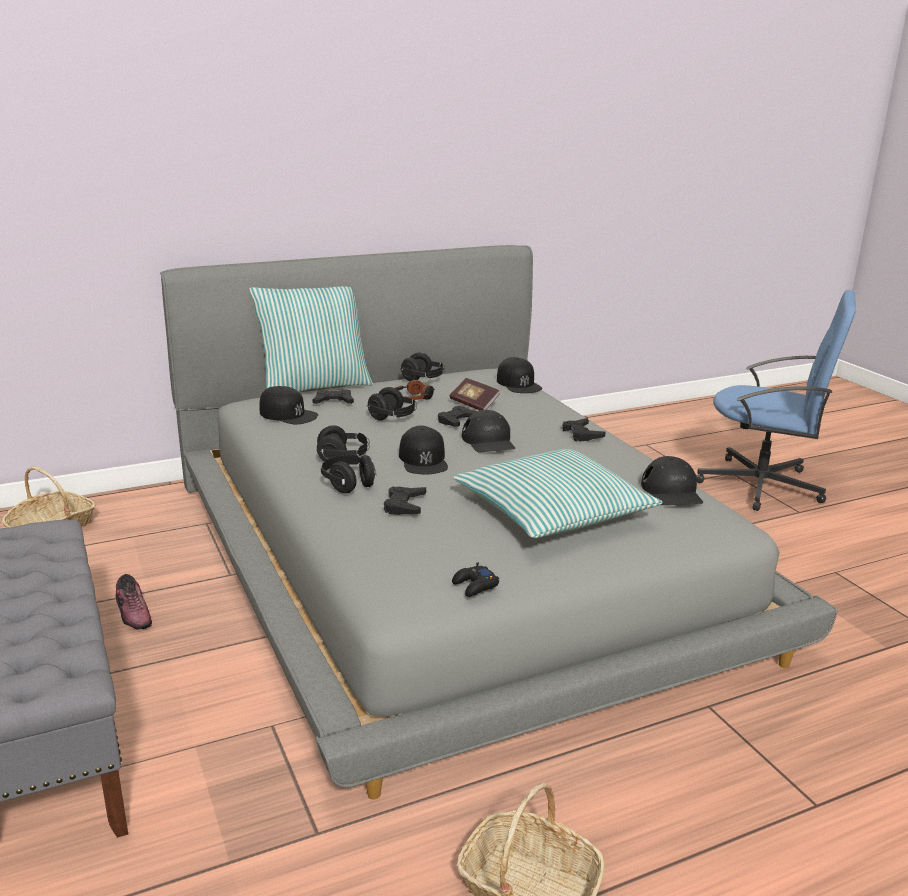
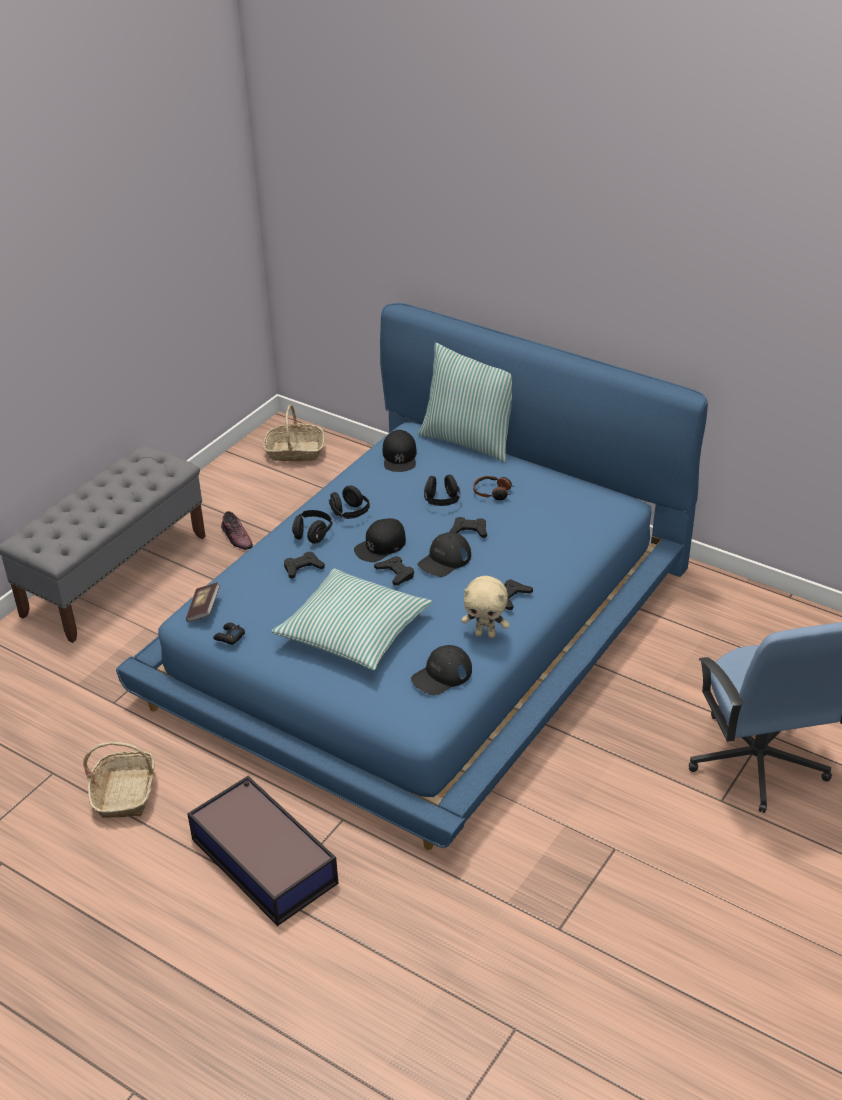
camera: 60 degrees right, 15 degrees up
shoe [115,574,152,630] -> shoe turned 60 degrees counterclockwise [221,511,253,550]
grey bed [160,245,838,800] -> blue bed [116,303,708,850]
black game controller [312,389,354,404] -> black game controller moved to [374,556,414,586]
black headphones [401,353,445,381] -> none
book [450,378,500,410] -> book moved to [186,582,220,622]
black cap [497,357,542,393] -> none
none -> storage box [187,776,339,926]
none -> beige plush toy [461,576,509,638]

